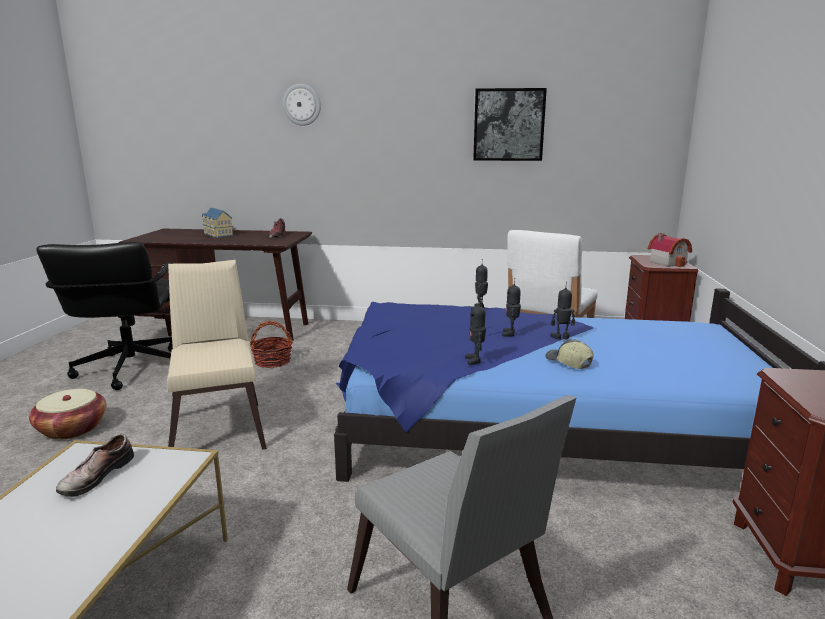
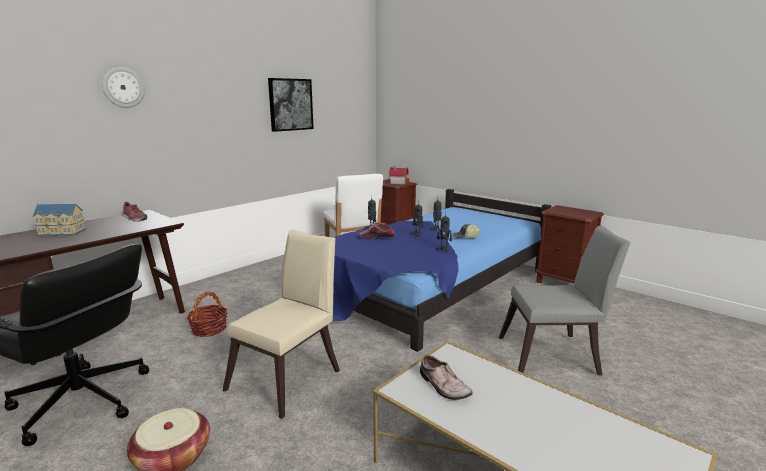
camera: 55 degrees left, 0 degrees up
beige chair [167,260,267,450] -> beige chair turned 105 degrees clockwise [223,229,340,419]
none -> cap [359,222,395,240]

